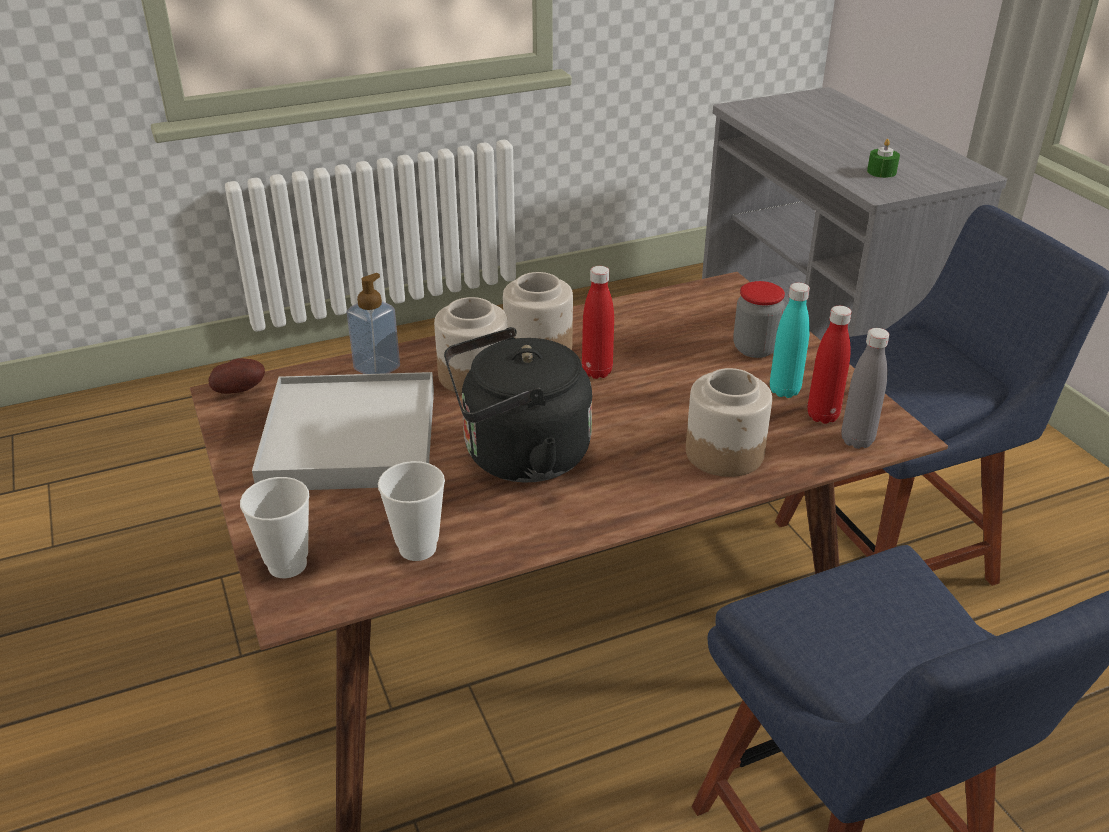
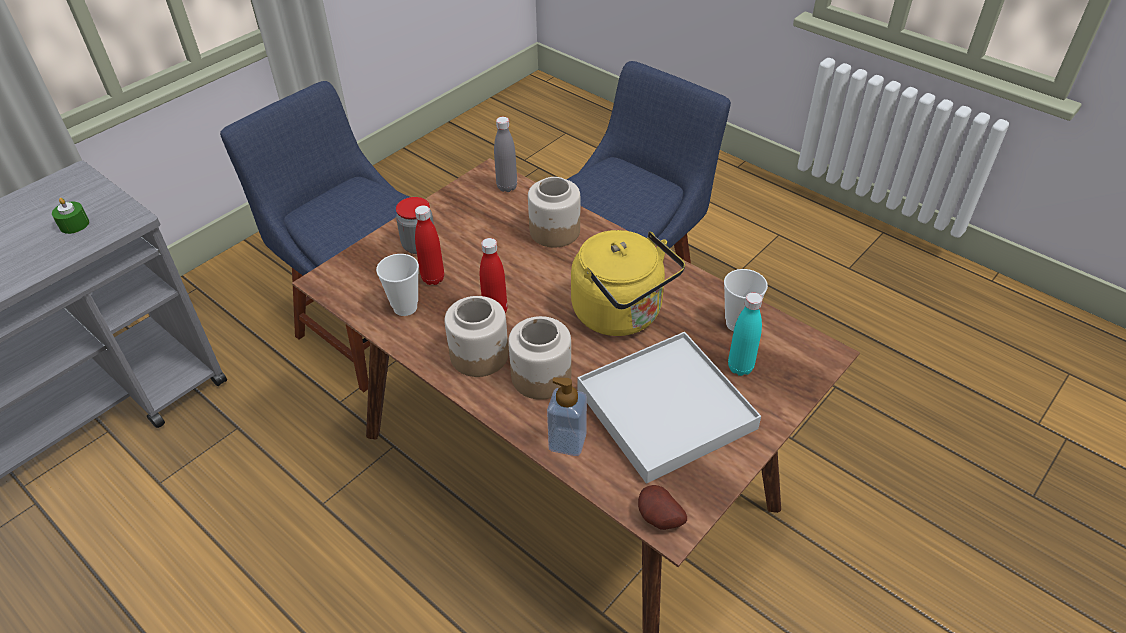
camera: 115 degrees left, 10 degrees up
cup [240,477,309,578] -> cup moved to [376,254,419,316]
black kettle [444,327,592,482] -> yellow kettle [571,230,685,336]
turquoise bottle [770,283,810,398] -> turquoise bottle moved to [728,292,763,376]
red bottle [808,306,852,424] -> red bottle moved to [415,205,444,285]

